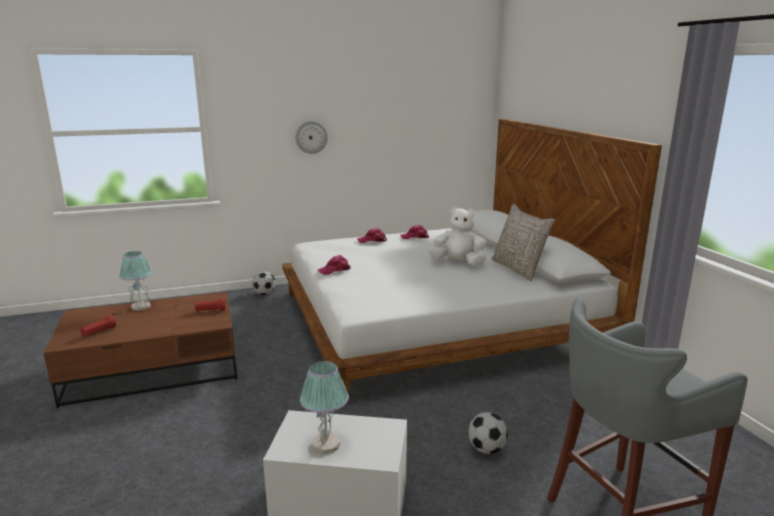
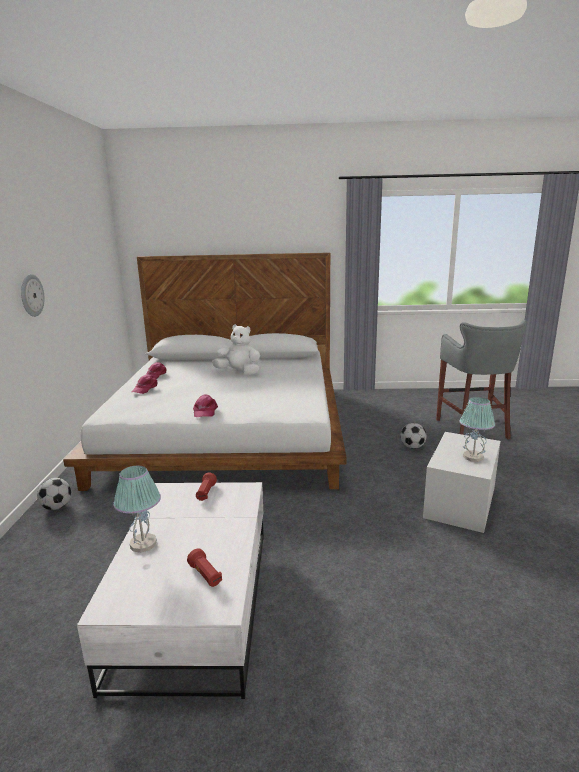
camera: 70 degrees left, 0 degrees up
brown coffee table [43,292,237,409] -> white coffee table [77,482,264,699]
white plush toy [428,207,487,266] -> white plush toy turned 75 degrees clockwise [212,324,260,375]
grey pillow [492,204,555,281] -> none

